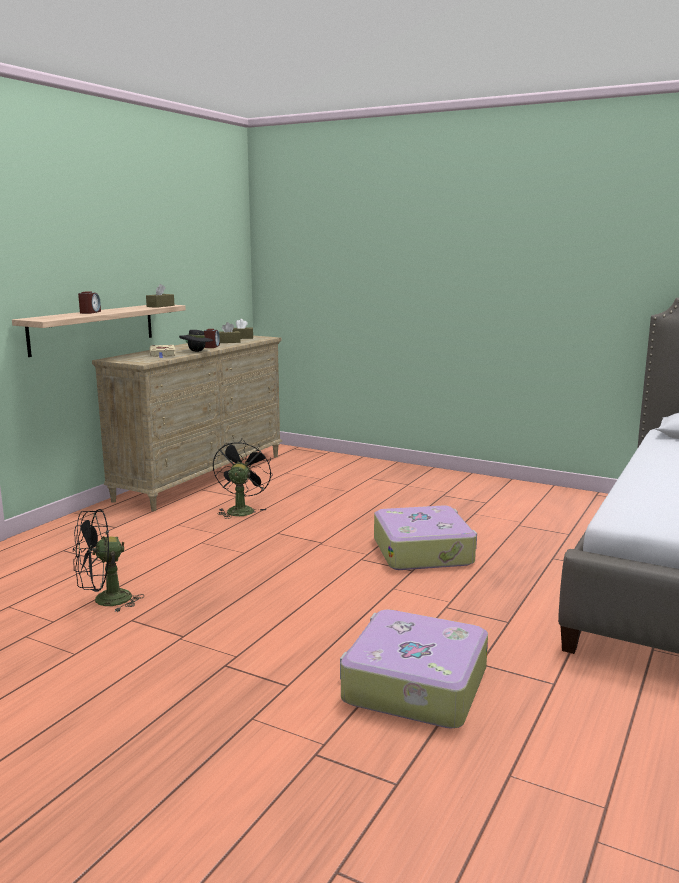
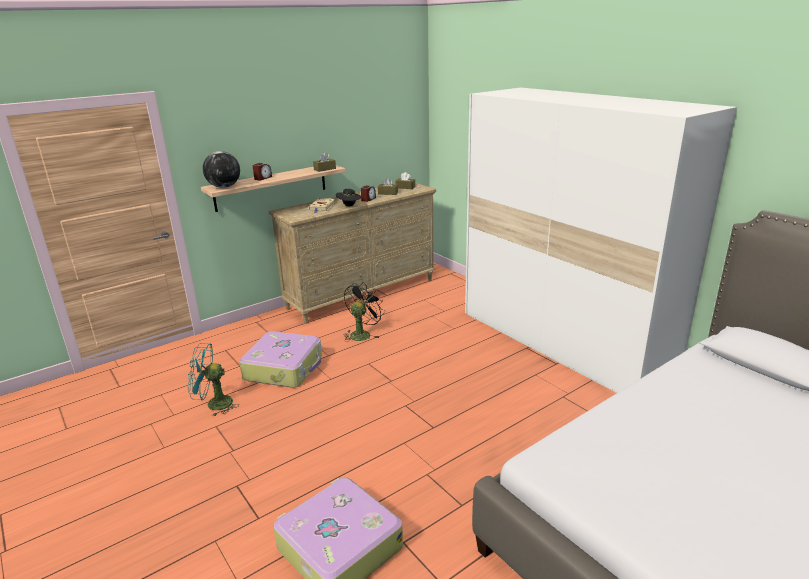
camera: 25 degrees right, 10 degrees up
black fan [73,509,144,612] -> turquoise fan [188,343,239,417]
suitcase [374,506,477,570] -> suitcase moved to [239,331,322,388]
none -> globe [202,151,240,188]
none -> white wardrobe [465,88,737,393]

